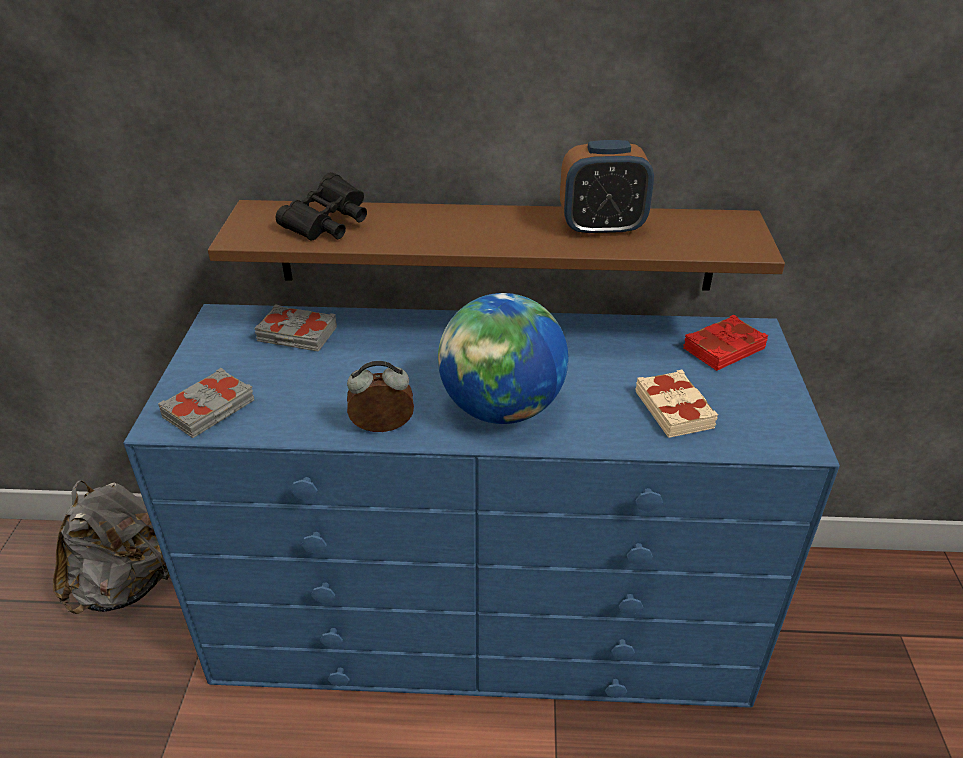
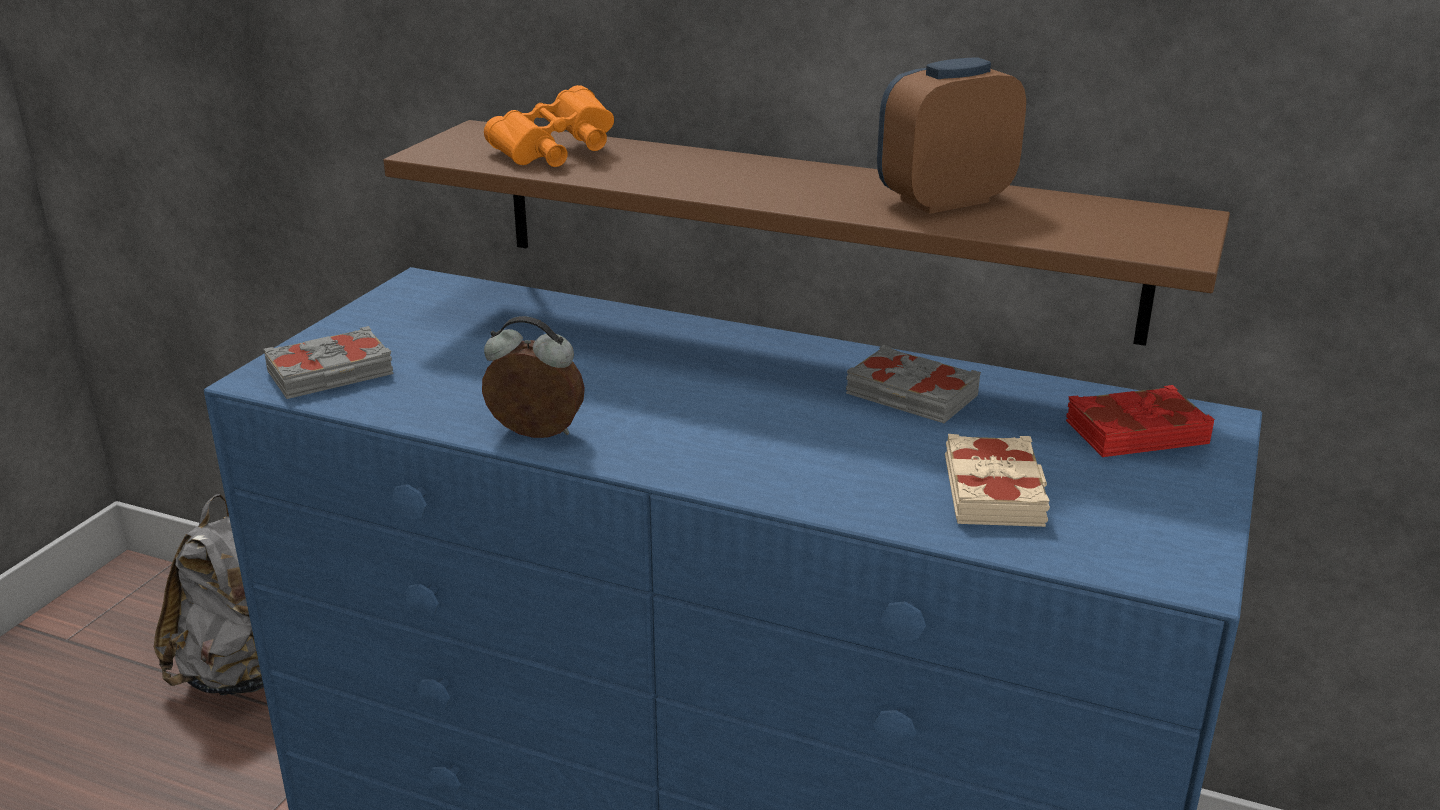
camera: 20 degrees right, 10 degrees down
grey book [254,304,337,352] -> grey book moved to [846,345,981,423]
black binoculars [276,172,367,241] -> orange binoculars [484,85,614,167]
globe [438,293,568,424] -> none
alarm clock [560,140,654,237] -> alarm clock turned 135 degrees clockwise [877,57,1026,214]

